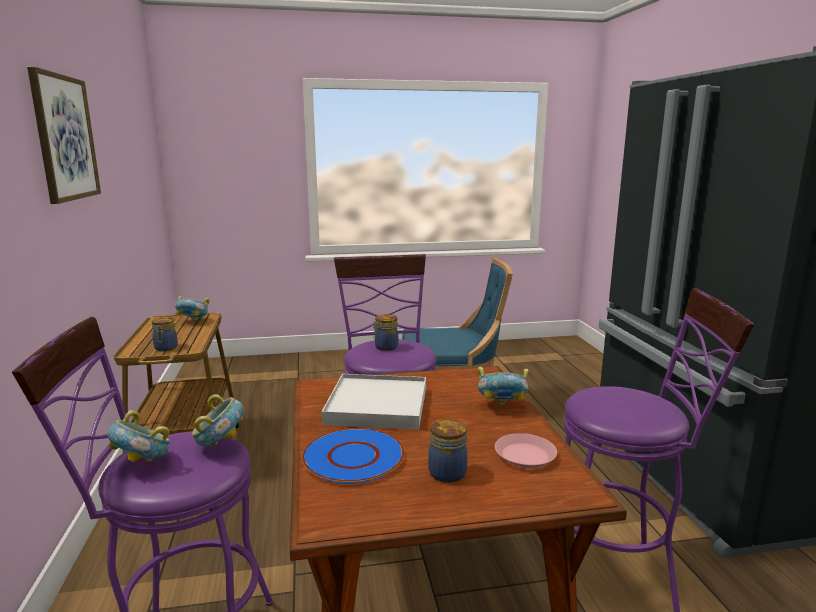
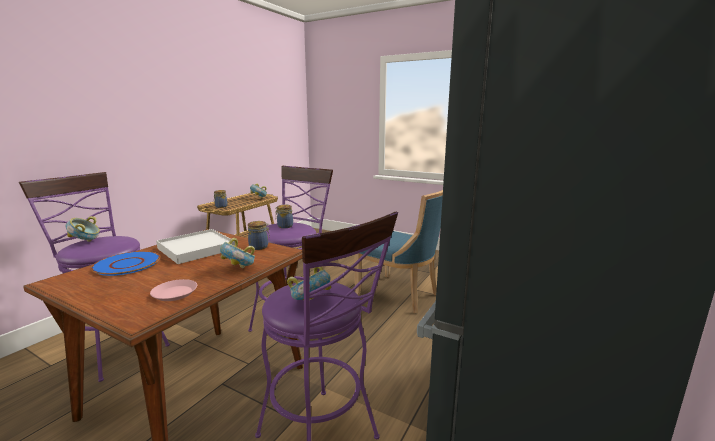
camera: 40 degrees right, 0 degrees up
picture [27,67,101,204] -> none
bowl [192,394,244,447] -> bowl moved to [287,267,331,300]
jar [428,419,467,483] -> jar moved to [248,221,270,250]

